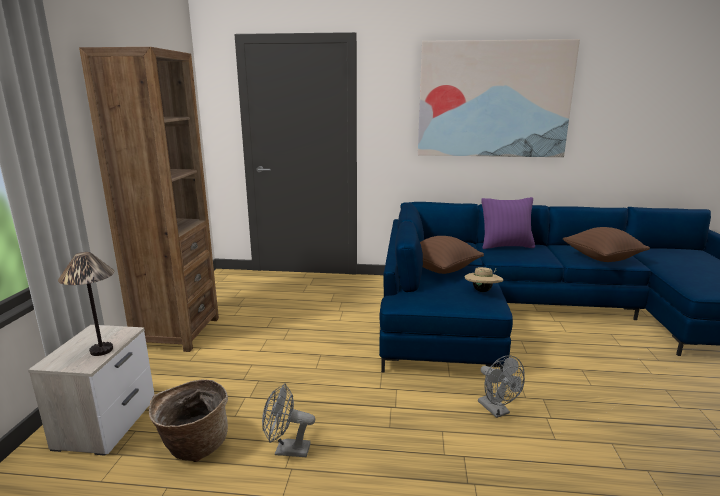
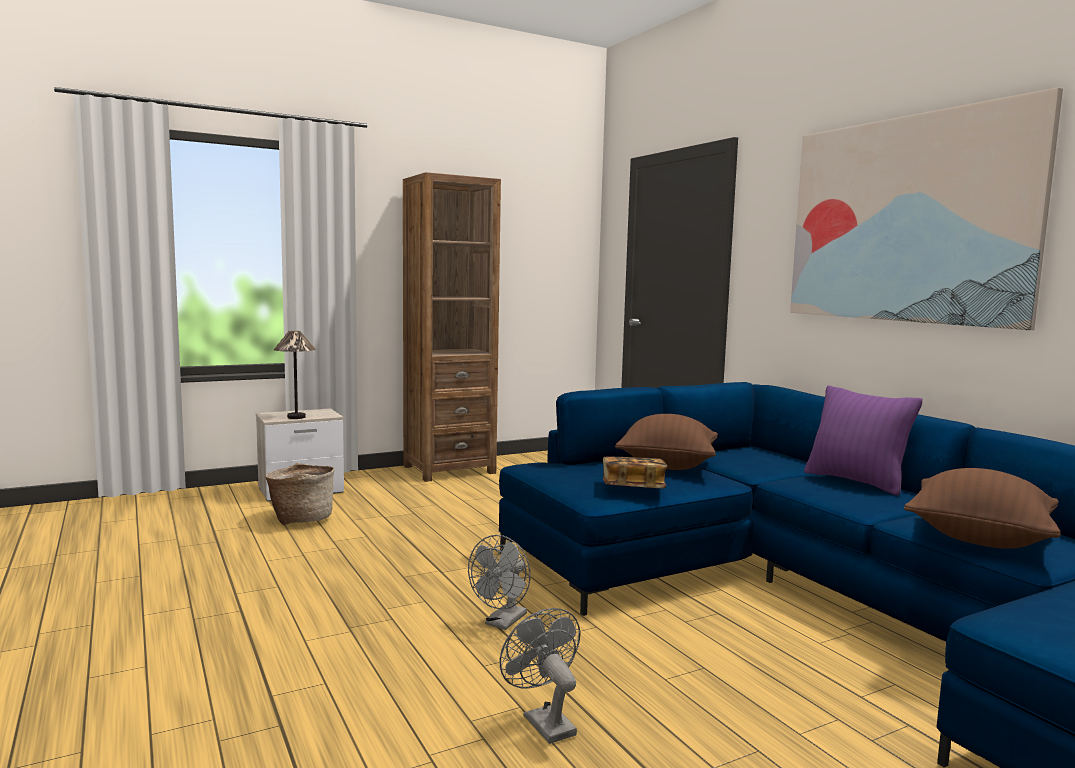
camera: 55 degrees right, 10 degrees down
grey fan [262,383,315,457] -> grey fan moved to [500,608,581,744]
beige hat [465,267,503,292] -> book [603,457,668,488]

